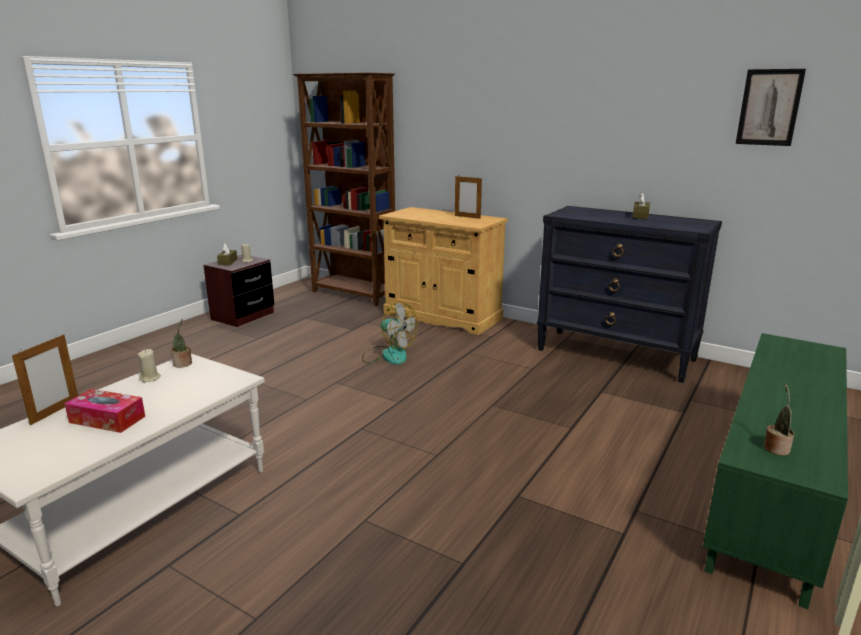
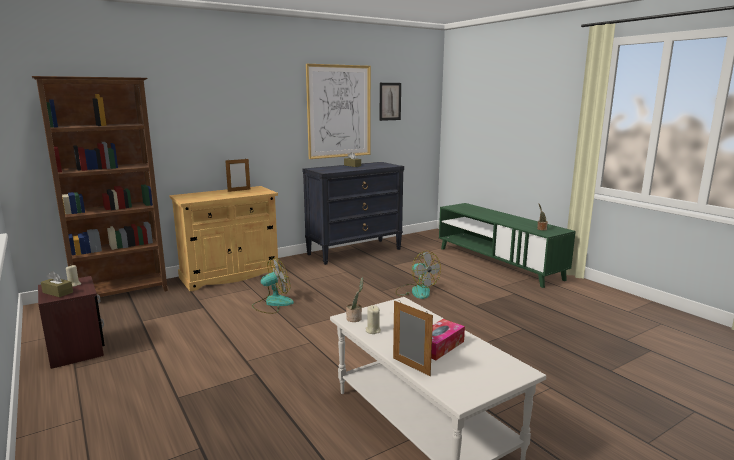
camera: 65 degrees left, 5 degrees down
none -> picture [306,64,371,159]
none -> fan [396,251,441,299]

